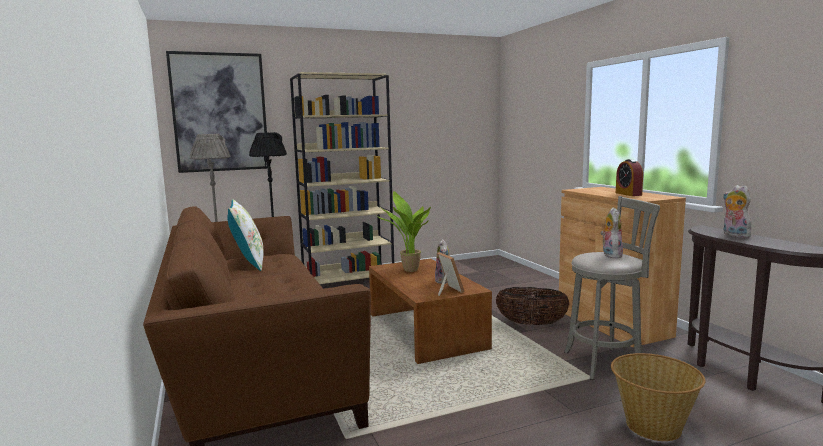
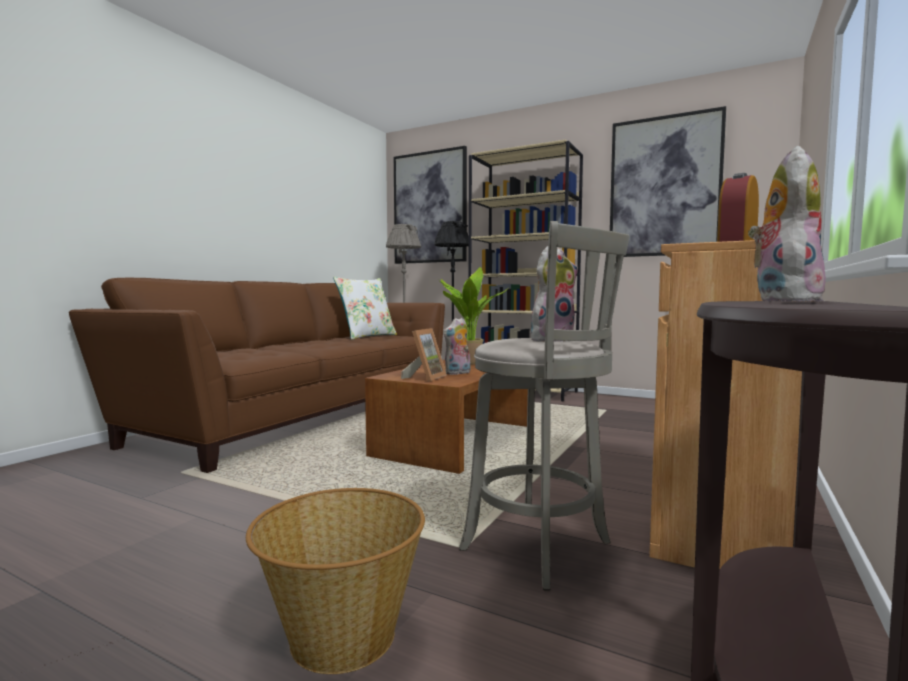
camera: 50 degrees right, 5 degrees down
basket [496,287,570,325] -> none
none -> picture [610,106,726,257]

